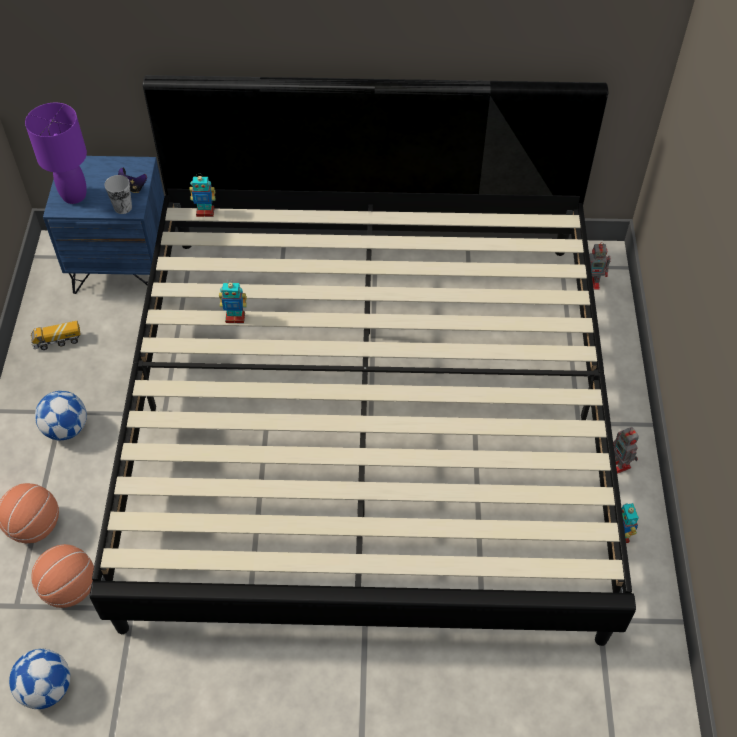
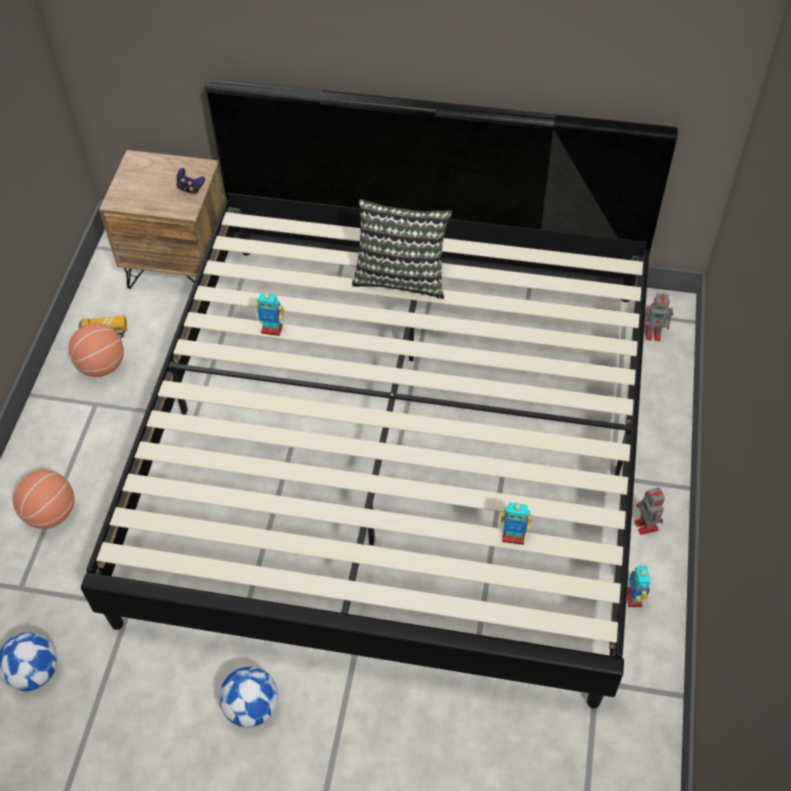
camera: 10 degrees right, 0 degrees up
purple table lamp [25,103,87,204] -> none
basketball [31,544,94,608] -> basketball moved to [69,323,124,377]
football [35,391,87,440] -> football moved to [219,667,278,727]
blue nightstand [43,156,165,294] -> brown nightstand [99,150,226,289]
cup [104,175,132,214] -> none
toy robot [189,173,215,217] -> toy robot moved to [500,502,532,545]
none -> pillow [352,199,452,299]

